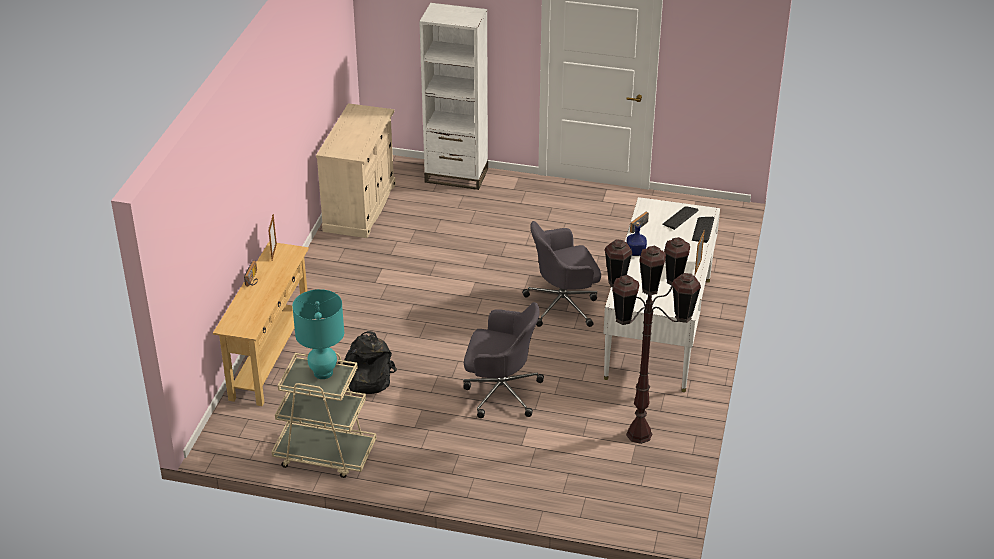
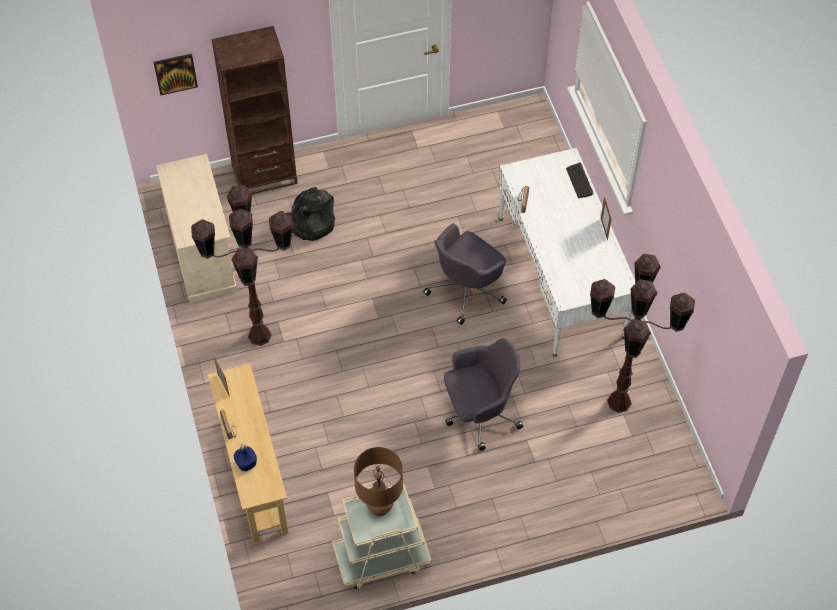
camera: 30 degrees left, 20 degrees up
turquoise table lamp [292,289,344,379] -> brown table lamp [354,447,403,516]
black backpack [337,331,397,394] -> black backpack moved to [281,187,335,241]
white bookcase [419,3,488,190] -> brown bookcase [212,26,298,194]
blue bottle [627,222,647,256] -> blue bottle moved to [234,444,257,471]
keyboard [662,206,698,230] -> none
none -> picture [153,54,198,95]
none -> brown floor lamp [191,185,293,346]

